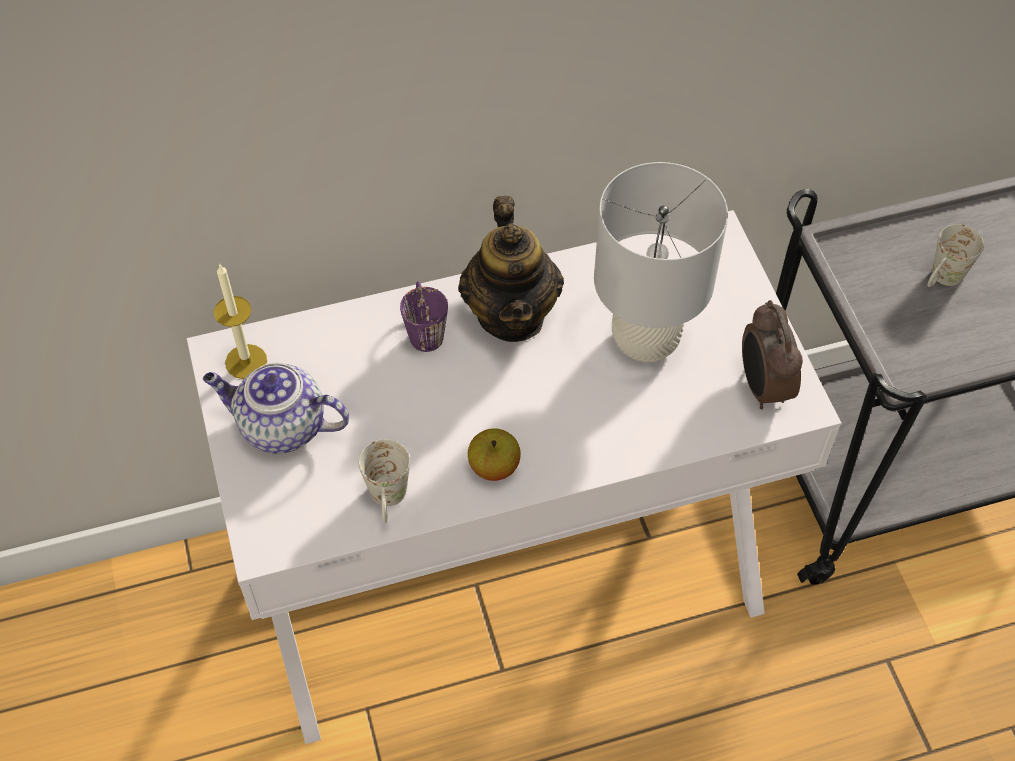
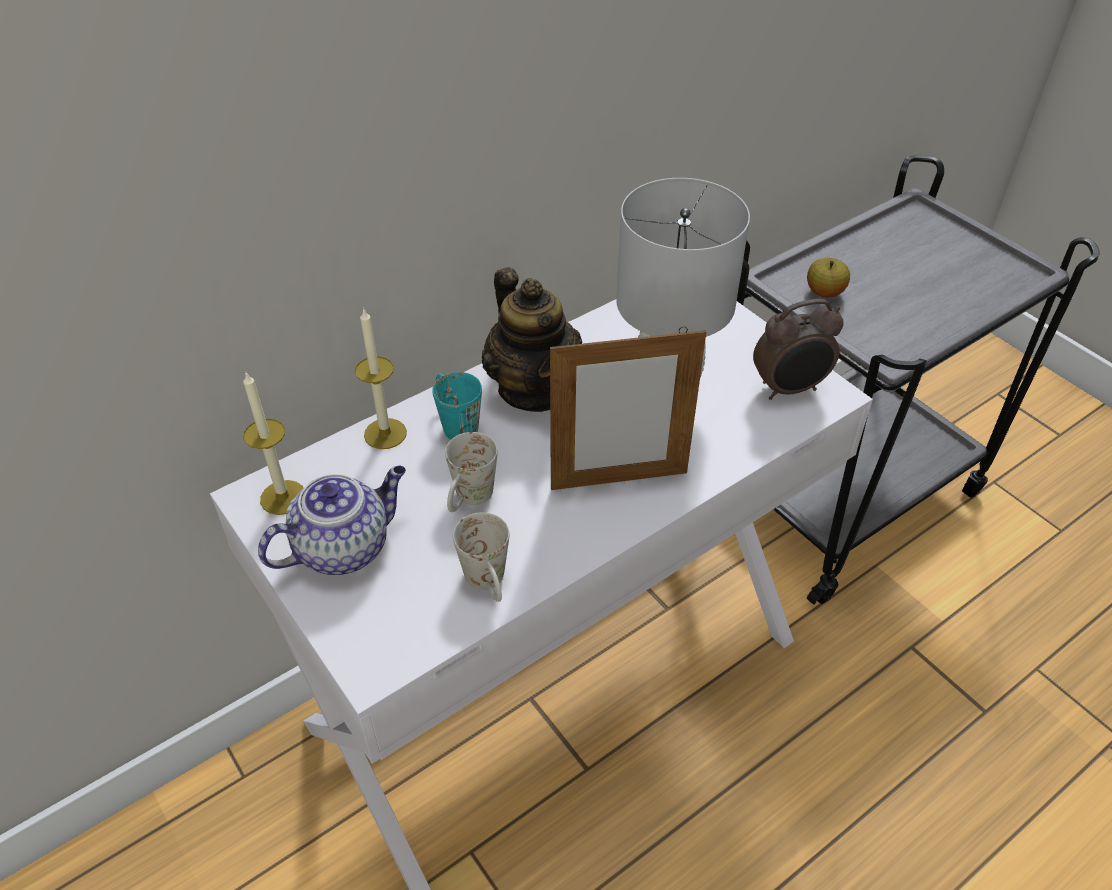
camera: 20 degrees left, 10 degrees down
teapot [203,363,349,453] -> teapot turned 150 degrees clockwise [258,466,406,575]
purple mug [400,281,448,352] -> turquoise mug [432,372,482,440]
apple [468,428,521,481] -> apple moved to [807,258,850,297]
alarm clock [742,300,803,409] -> alarm clock turned 75 degrees counterclockwise [753,299,844,400]
white mug [927,224,984,287] -> white mug moved to [445,432,498,512]
none -> candle [355,308,407,449]
none -> picture frame [550,327,706,490]

